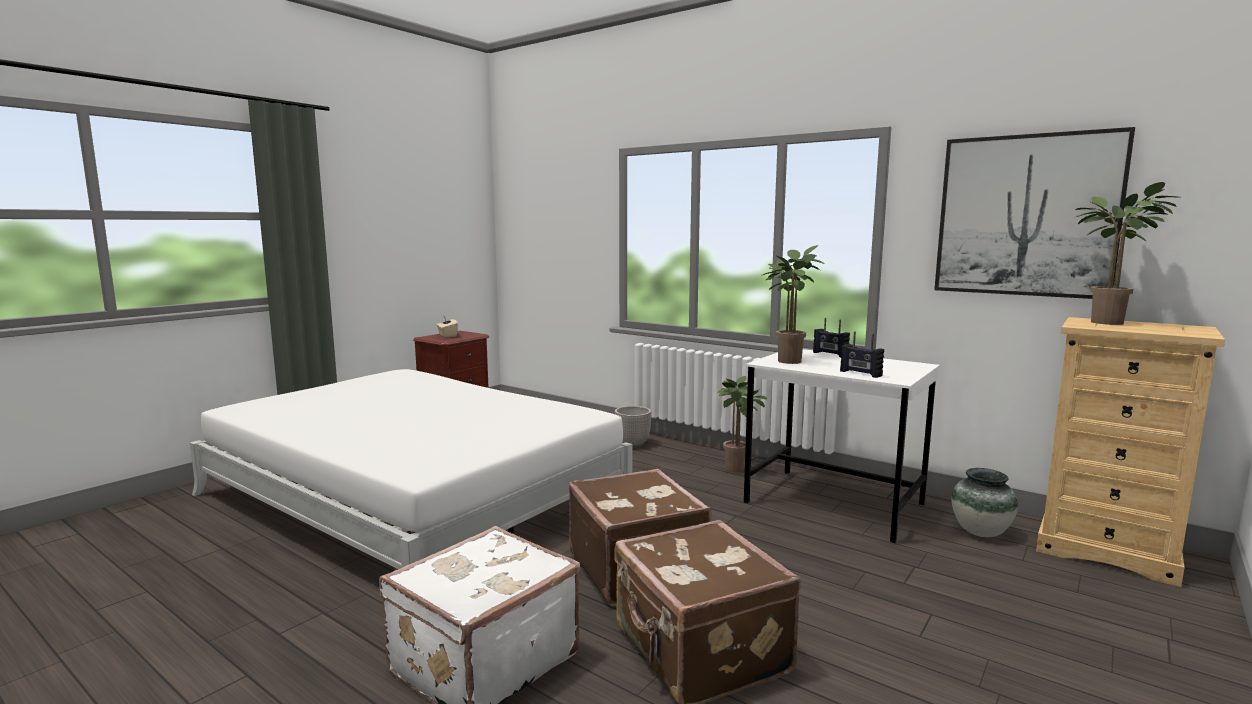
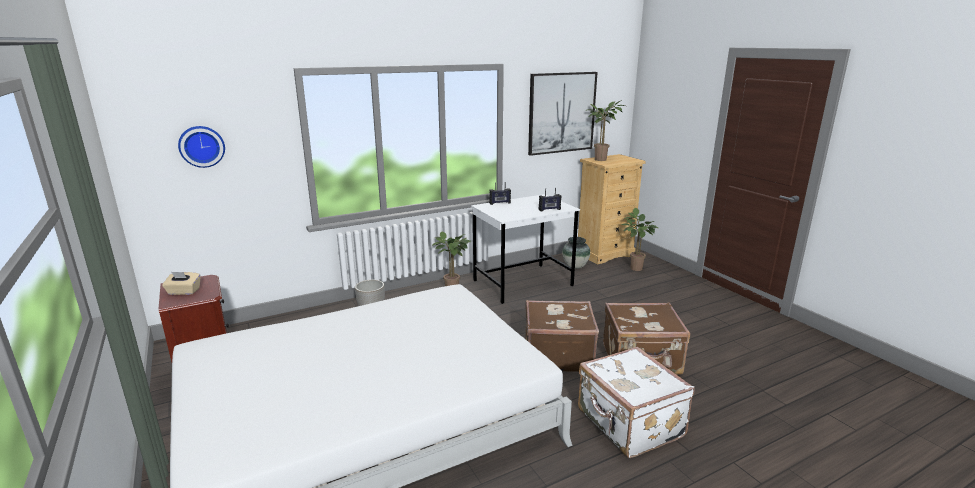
camera: 65 degrees left, 10 degrees up
potted plant [761,245,825,364] -> potted plant moved to [621,208,658,271]
none -> wall clock [178,126,225,168]

